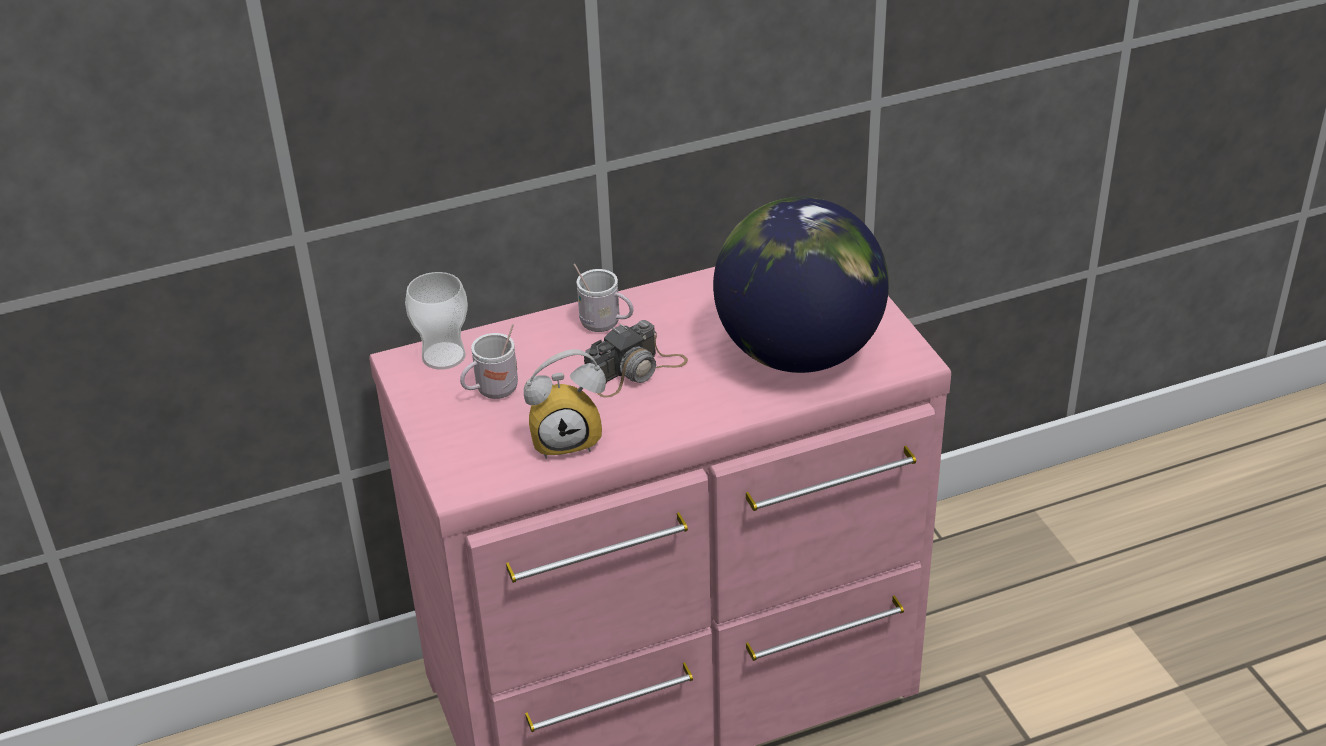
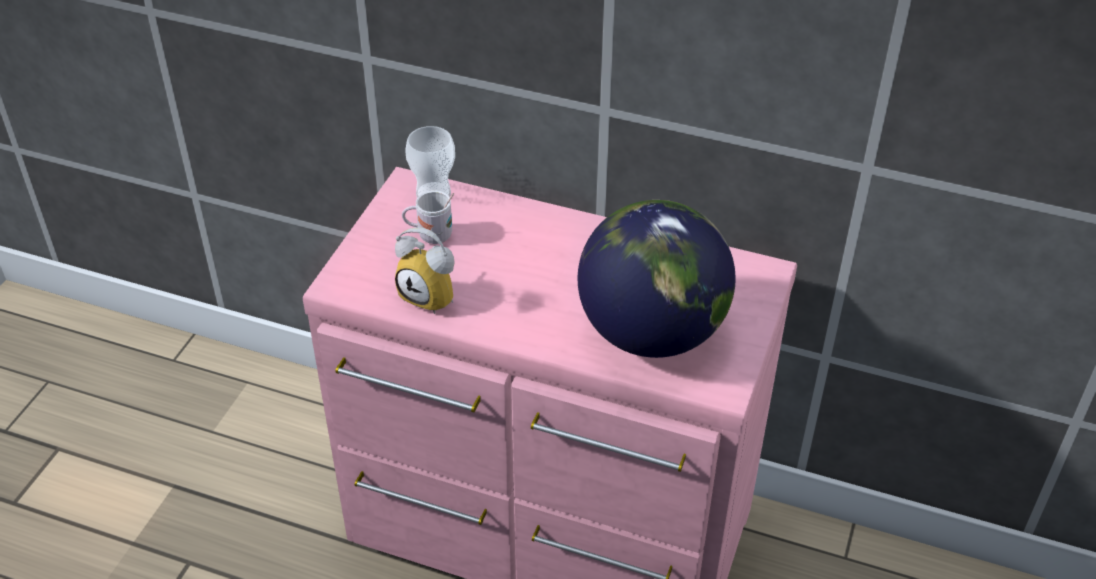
camera: 40 degrees right, 5 degrees up
white mug [574,264,633,332] -> none
camera [584,320,688,398] -> none

